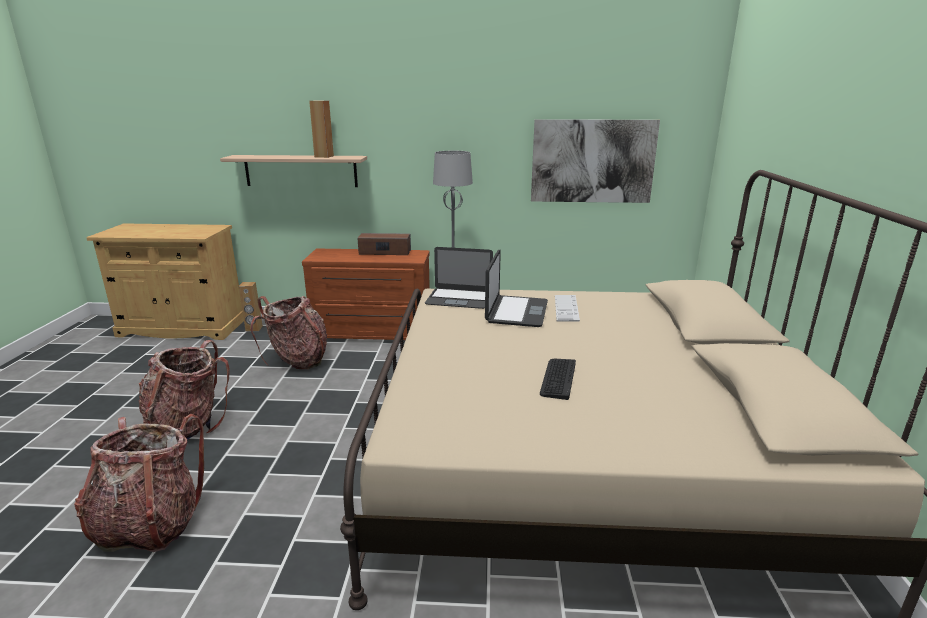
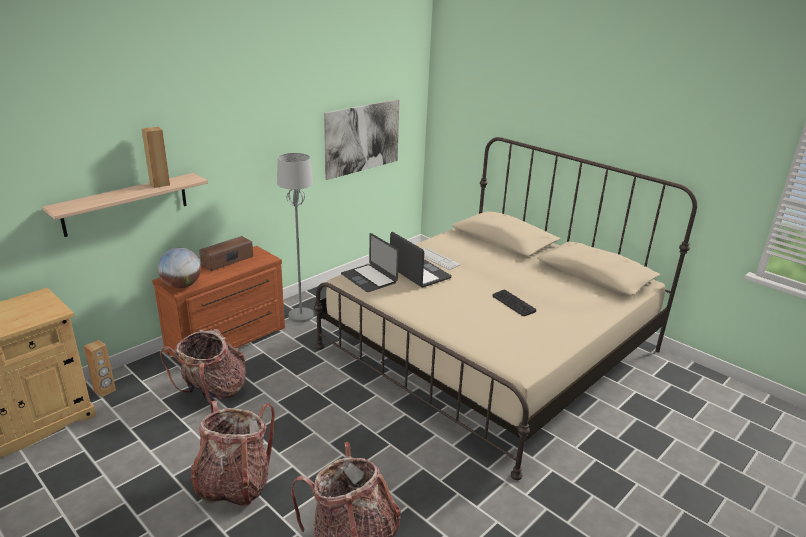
camera: 50 degrees left, 5 degrees up
laptop [425,247,493,309] -> laptop turned 90 degrees clockwise [341,233,399,292]
none -> globe [158,248,201,288]

